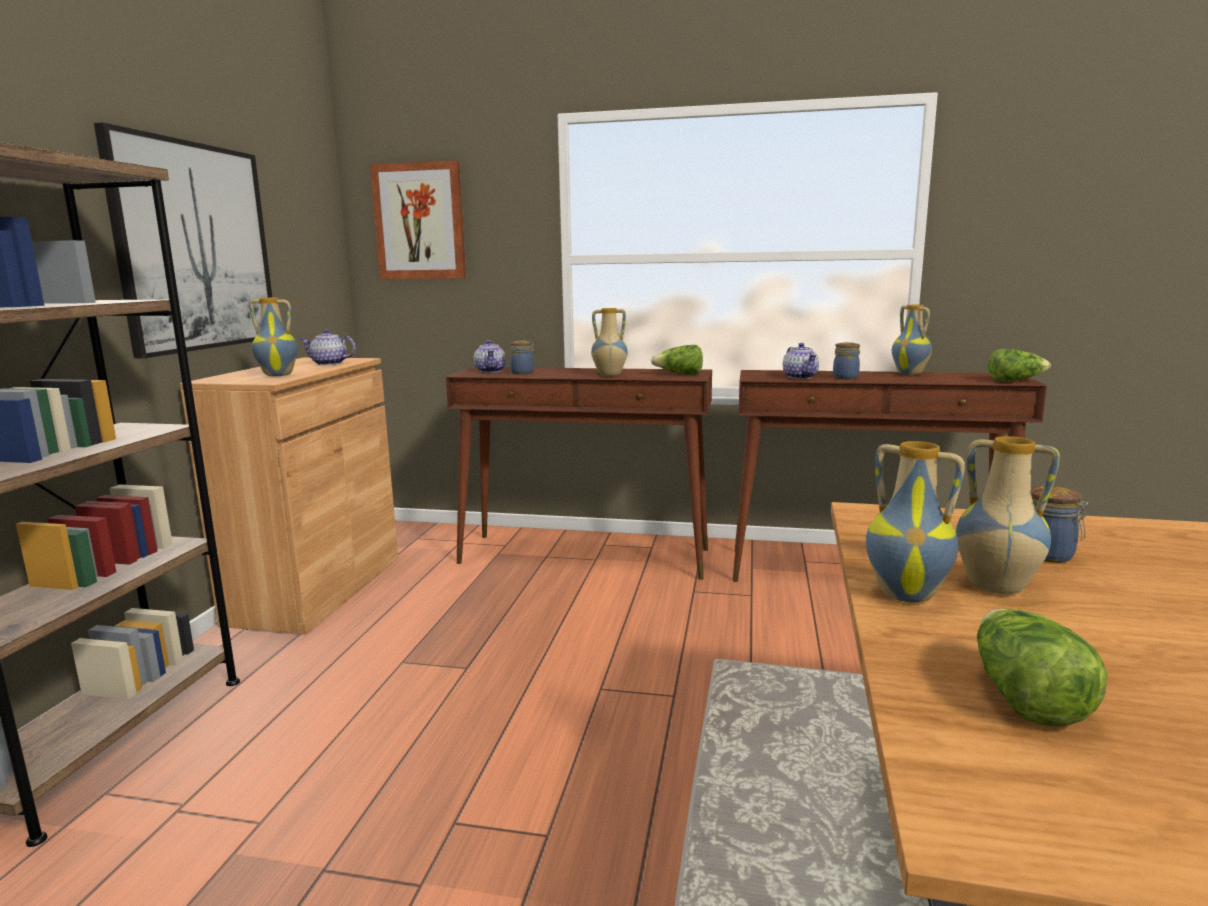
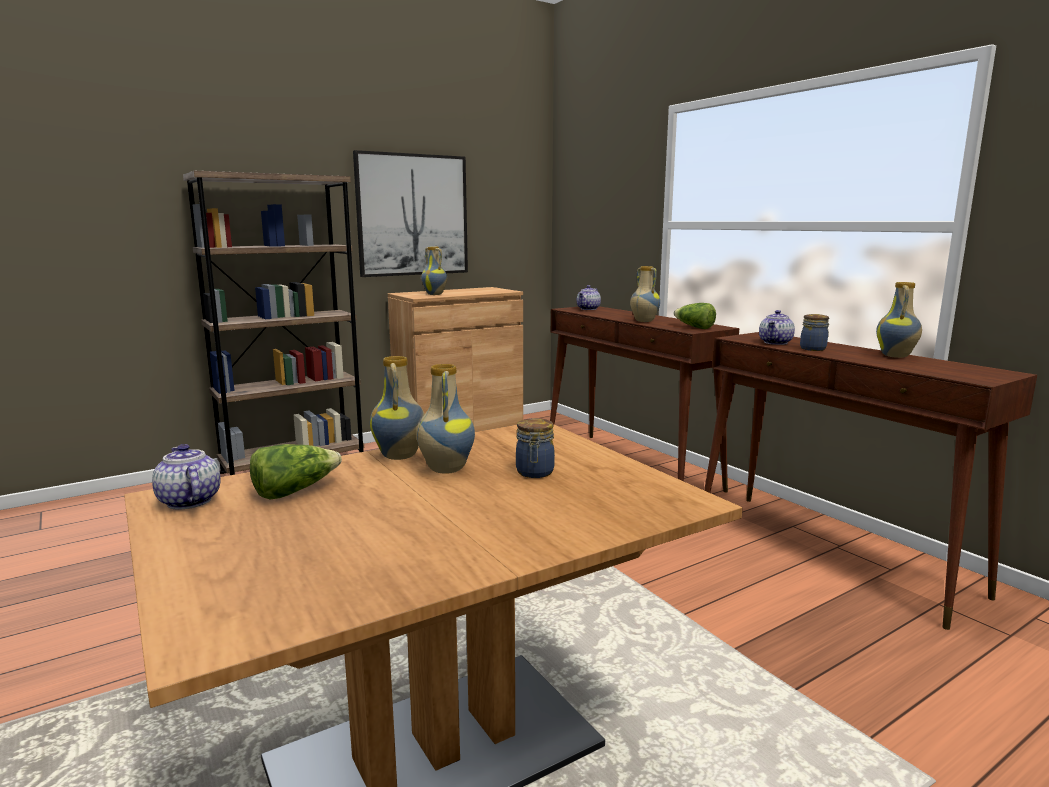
camera: 45 degrees right, 0 degrees up
teapot [300,329,355,365] -> teapot moved to [152,444,221,510]
picture [370,160,466,279] -> none
jar [510,341,535,374] -> none
lettuce [988,349,1051,382] -> none

